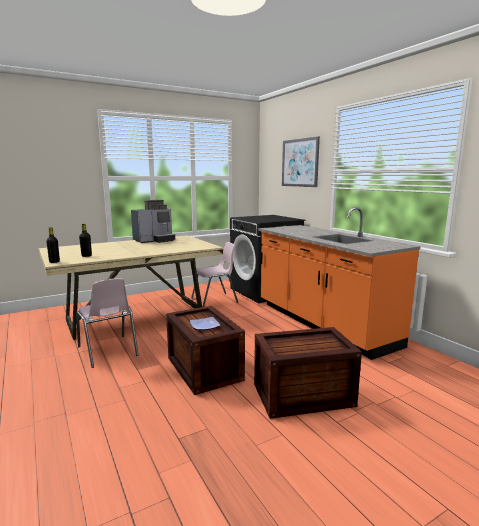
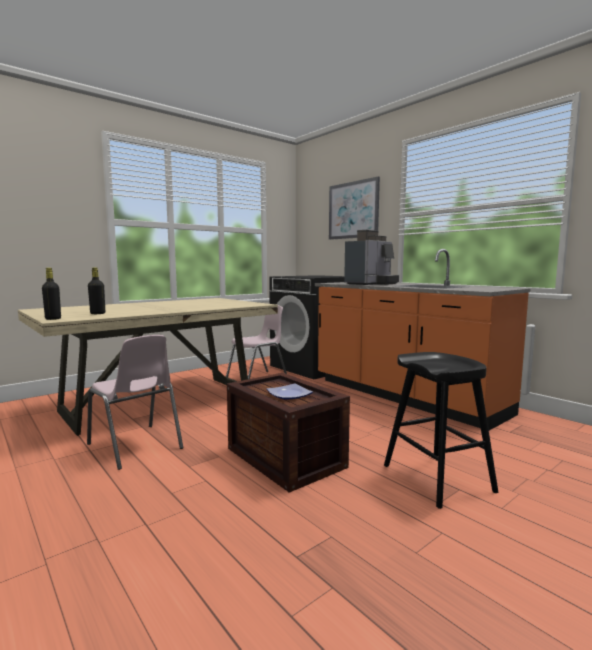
camera: 10 degrees left, 5 degrees down
coffee machine [131,200,175,243] -> coffee machine moved to [344,230,399,285]
crate [254,327,362,419] -> black stool [384,352,498,509]

